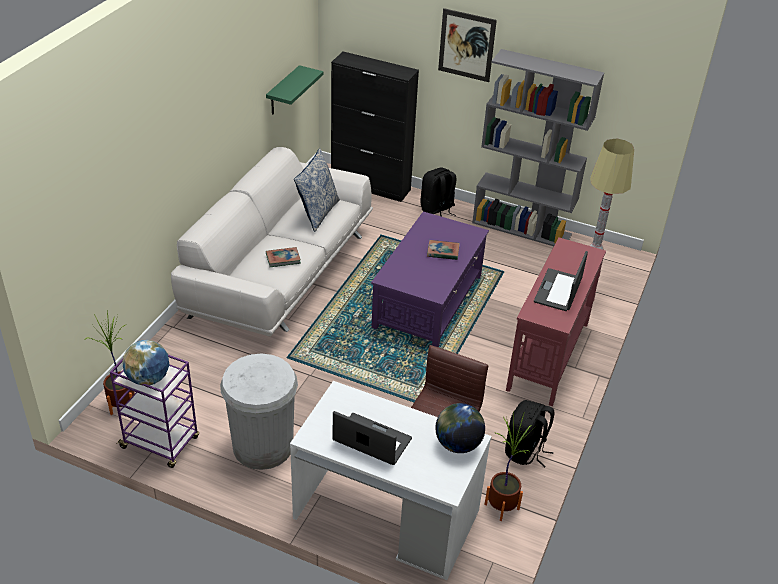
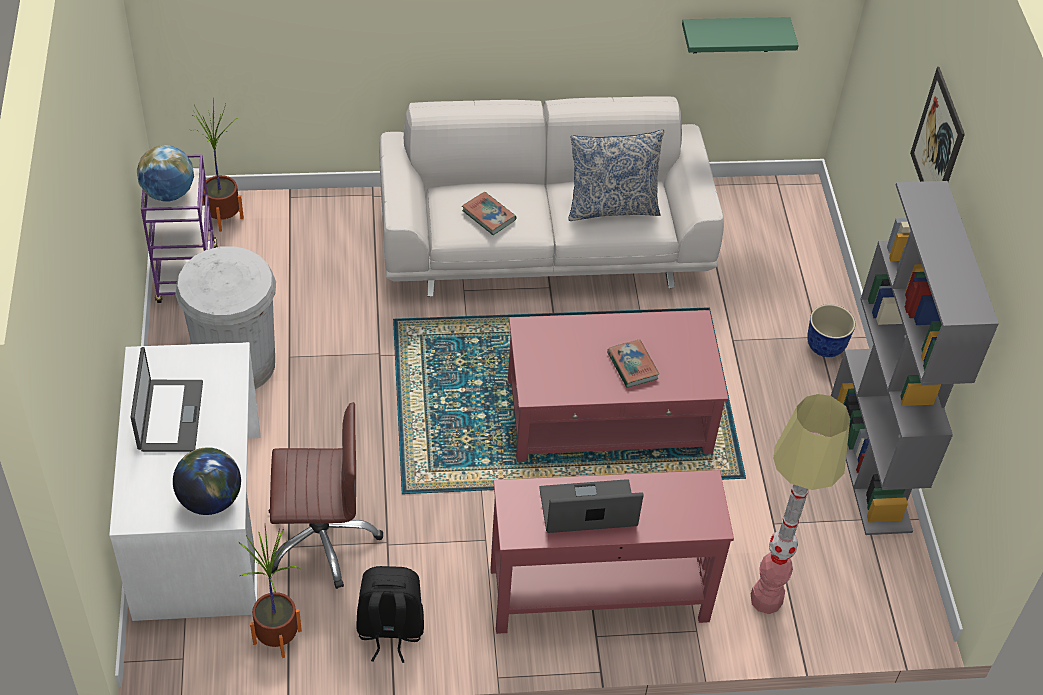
camera: 60 degrees right, 10 degrees up
black cabinet [331,52,419,202] -> none
purple coffee table [371,211,489,347] -> red coffee table [508,310,729,462]
black backpack [420,167,456,217] -> planter [807,304,855,357]

